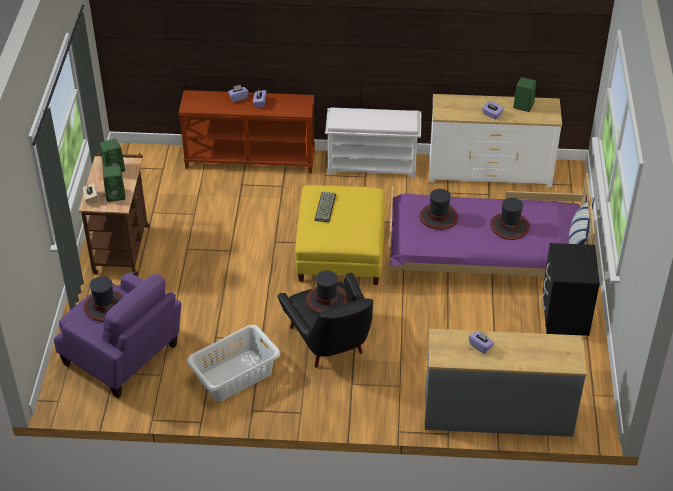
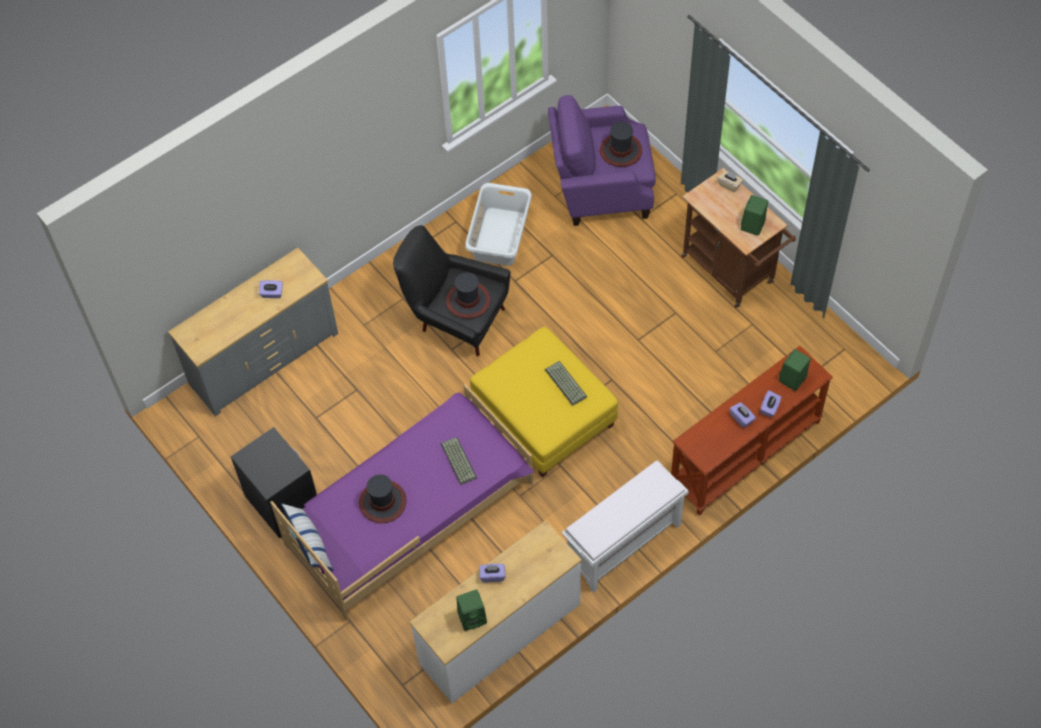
camera: 140 degrees right, 15 degrees up
green speaker [103,165,125,202] -> green speaker moved to [779,349,811,391]
hat [419,189,458,230] -> keyboard [441,437,477,485]

